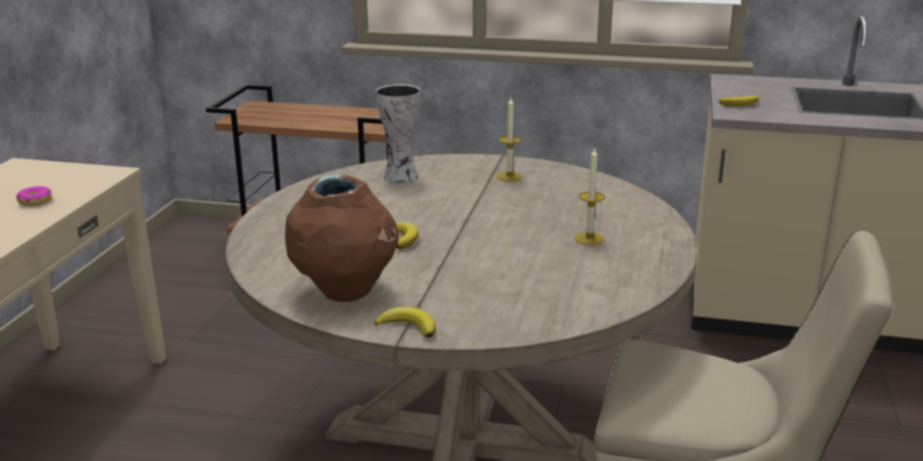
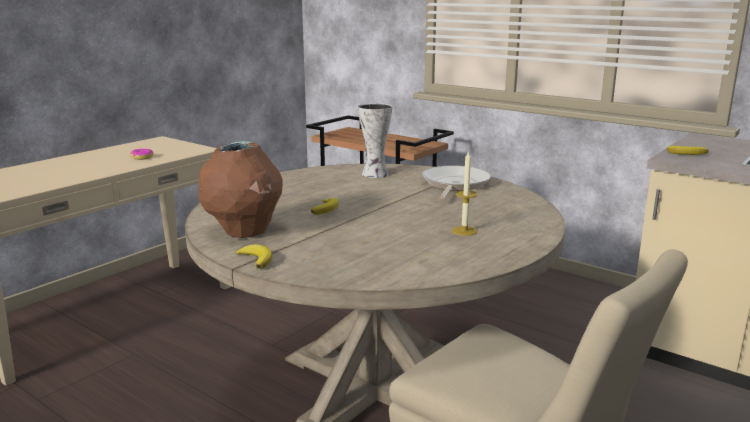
camera: 25 degrees right, 5 degrees down
candle [497,98,522,181] -> frying pan [422,166,491,200]

